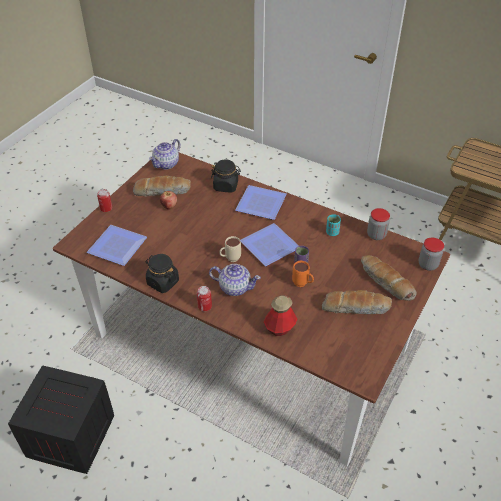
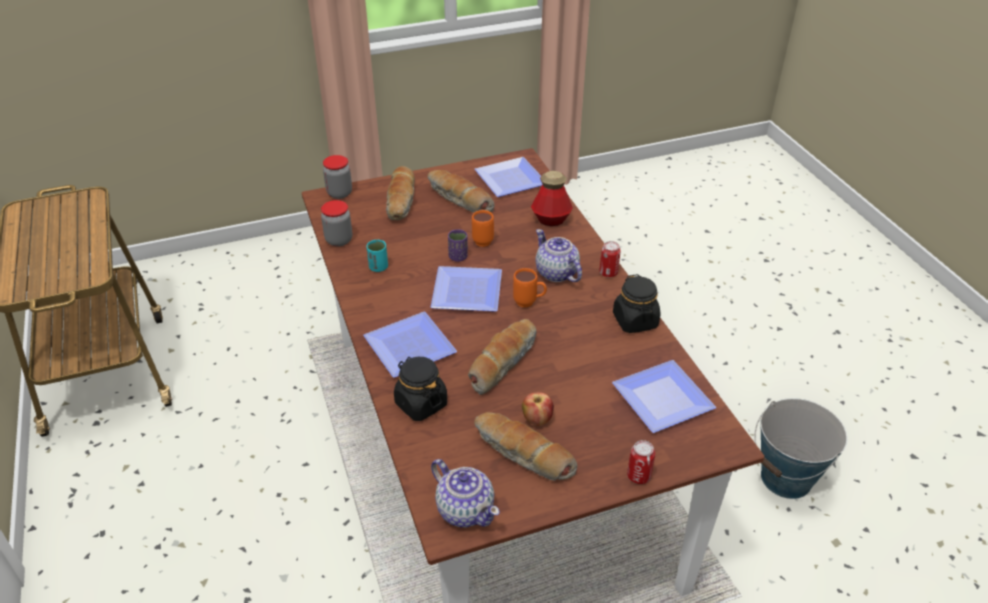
camera: 140 degrees left, 5 degrees down
crate [8,365,114,474] -> bucket [754,398,847,499]
teapot [149,139,181,170] -> teapot turned 60 degrees clockwise [431,459,500,527]
beige mug [219,236,241,262] -> orange mug [513,268,547,308]
none -> bread [468,319,537,395]
none -> plate [475,157,543,197]

